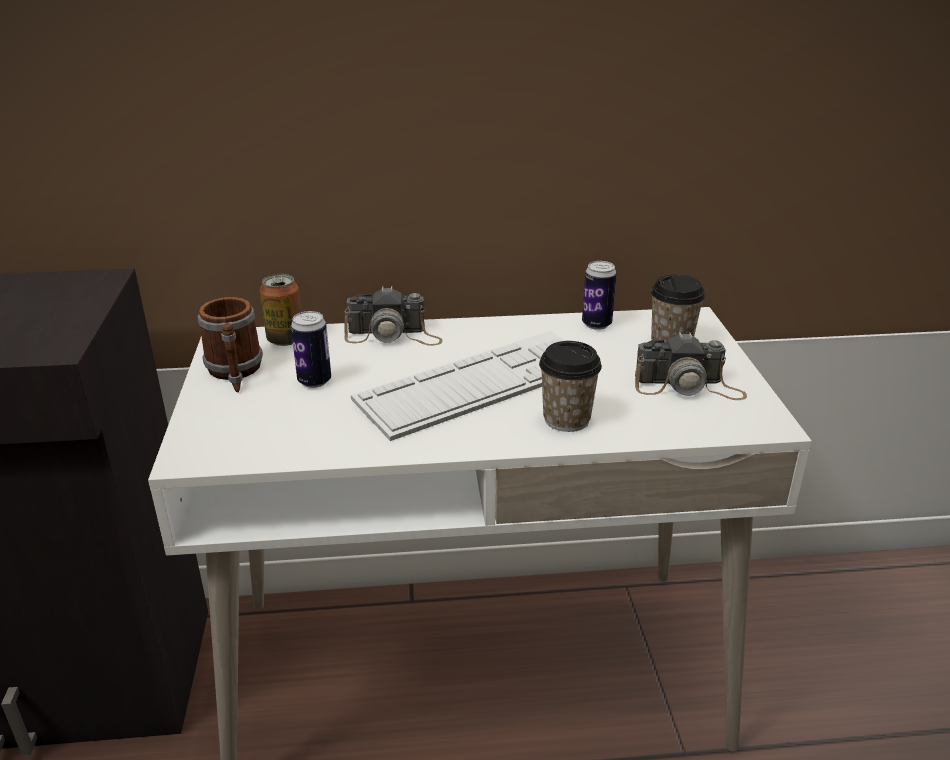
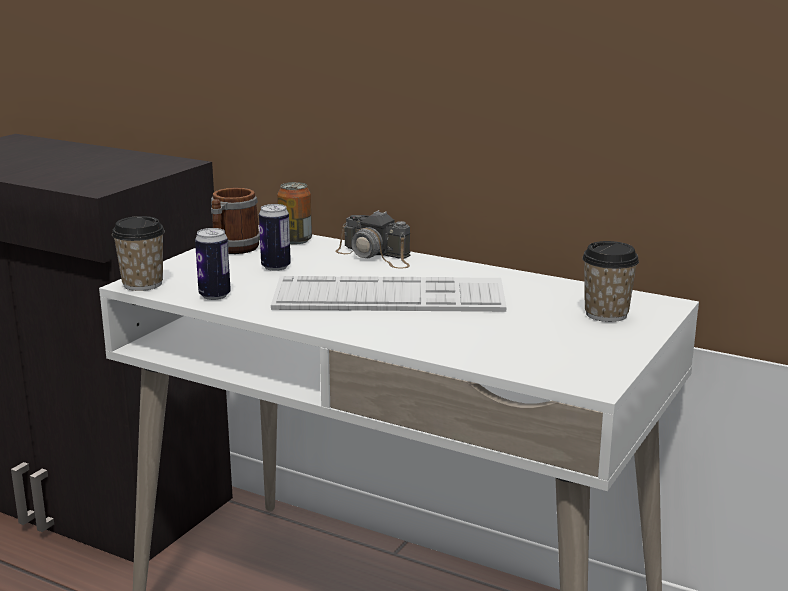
camera: 35 degrees right, 10 degrees down
cup [539,341,602,432] -> cup moved to [112,216,165,291]
can [582,261,617,330] -> can moved to [195,228,231,300]
camera [635,332,747,400] -> none

